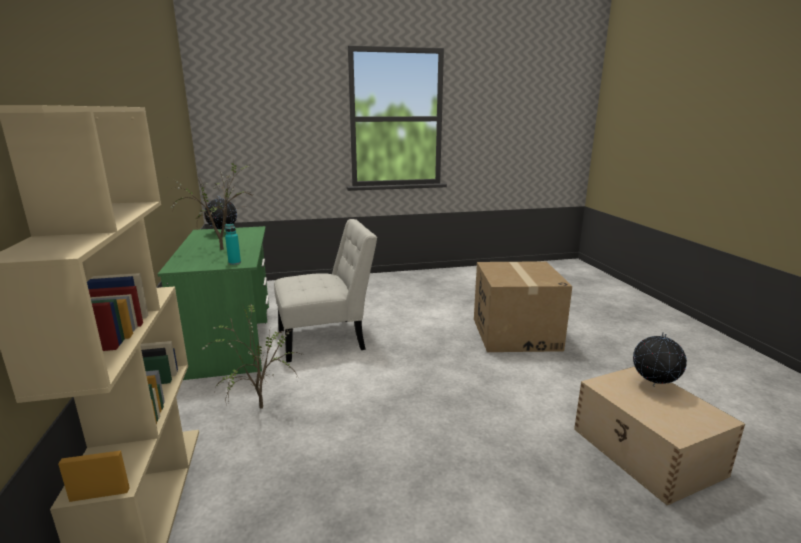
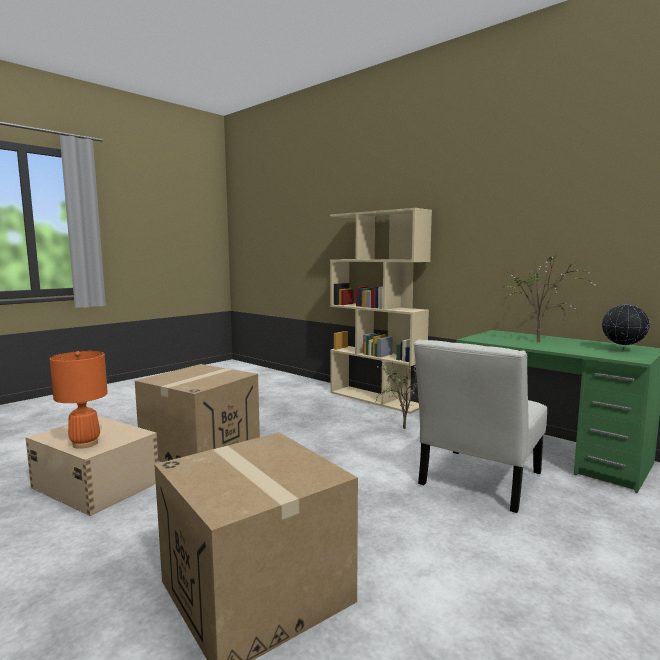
camera: 145 degrees right, 10 degrees down
turquoise bottle [225,224,241,265] -> none
globe [633,332,687,387] -> orange table lamp [50,351,108,449]
none -> cardboard box [135,364,260,462]

